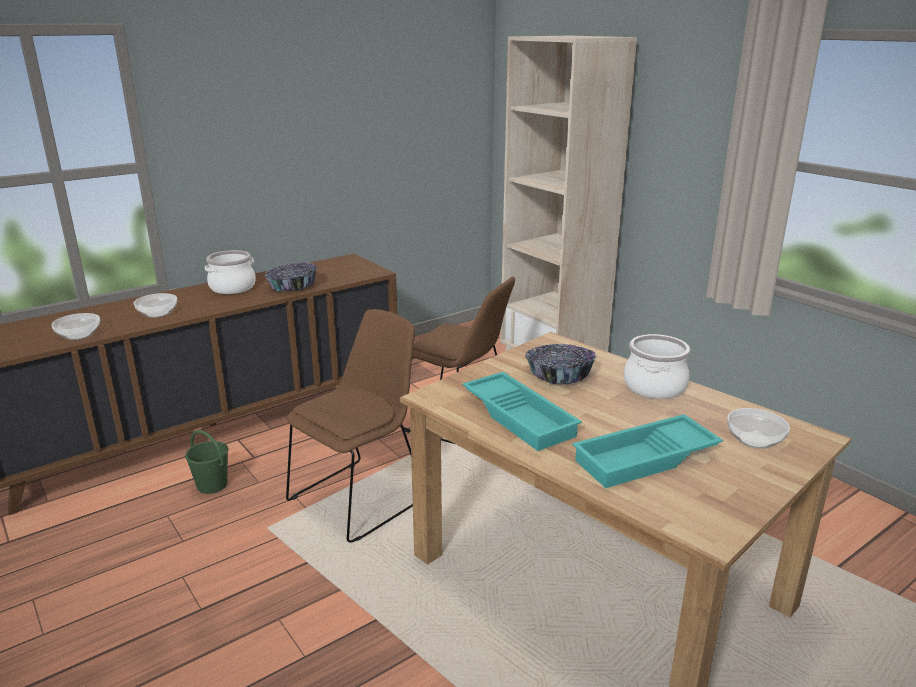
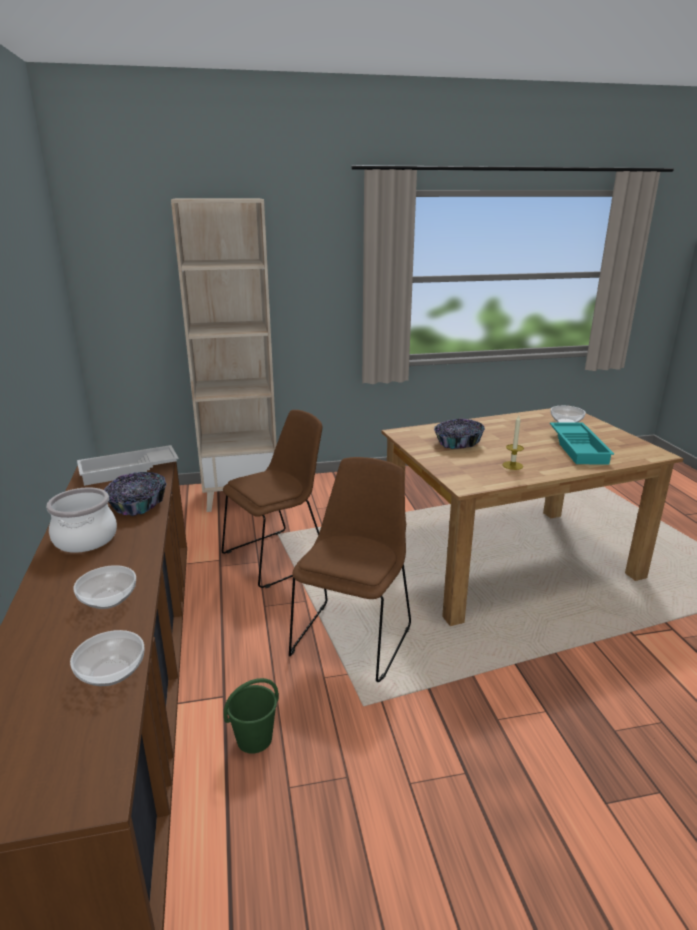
camera: 65 degrees left, 0 degrees up
brown chair [286,309,415,543] -> brown chair turned 45 degrees clockwise [289,457,411,682]
turquoise tray [462,372,582,451] -> candle [503,416,524,470]
cooking pot [623,334,690,399] -> none
none -> white tray [77,445,179,486]

